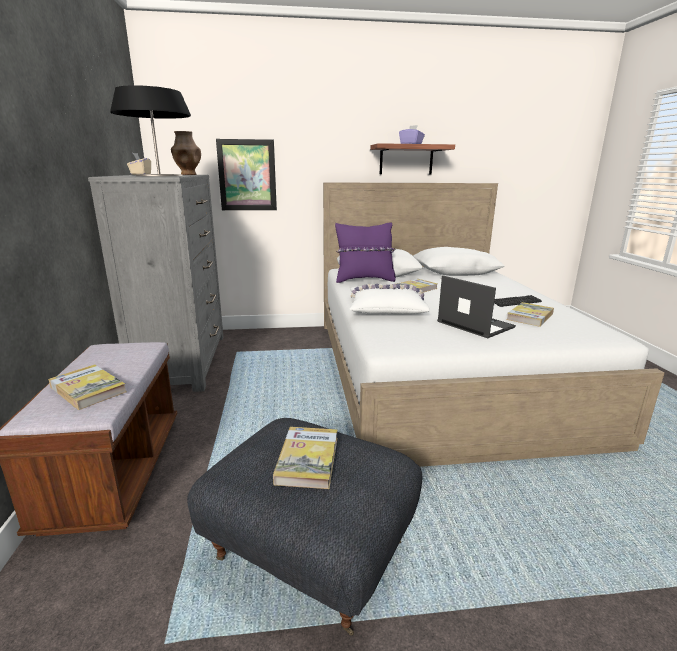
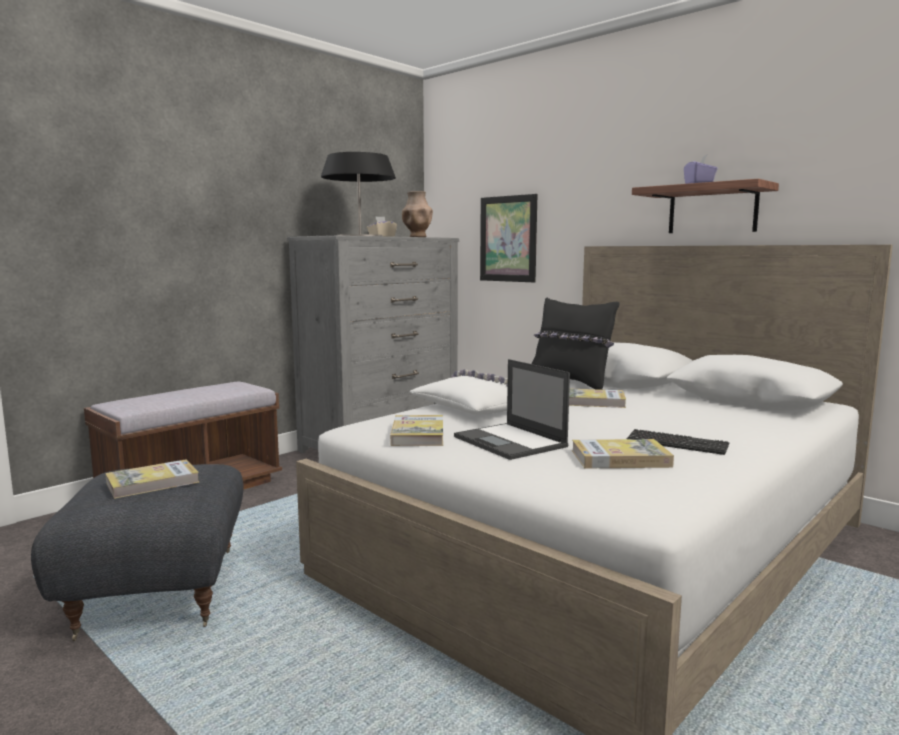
camera: 50 degrees right, 10 degrees down
book [48,364,127,410] -> book moved to [390,415,443,446]
purple pillow [335,222,396,283] -> black pillow [531,297,620,390]
laptop [437,275,516,338] -> laptop turned 135 degrees clockwise [454,359,570,460]

